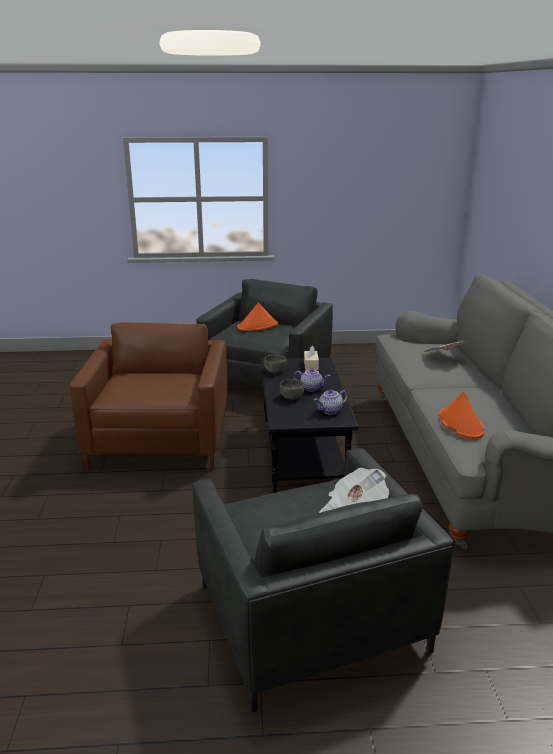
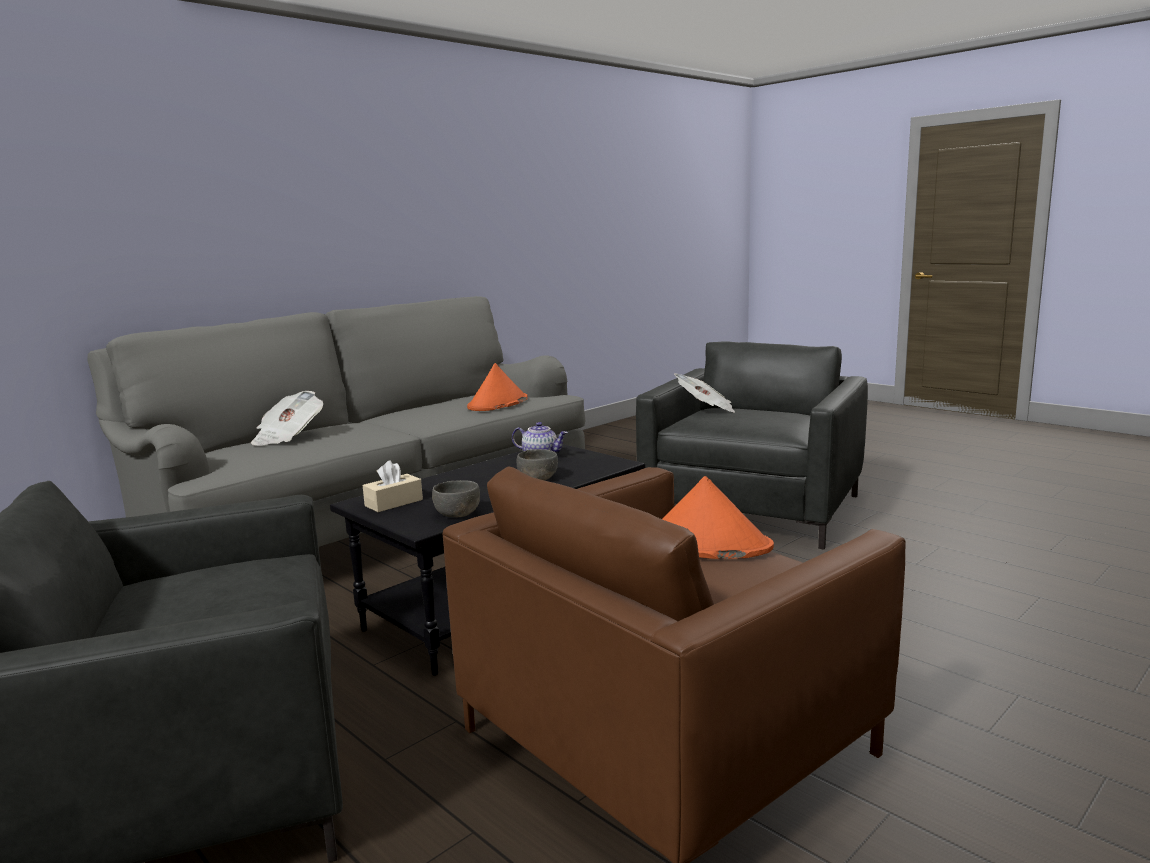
camera: 130 degrees left, 10 degrees down
orange hat [237,303,278,331] -> orange hat moved to [662,476,774,559]
teapot [294,368,330,392] -> none

